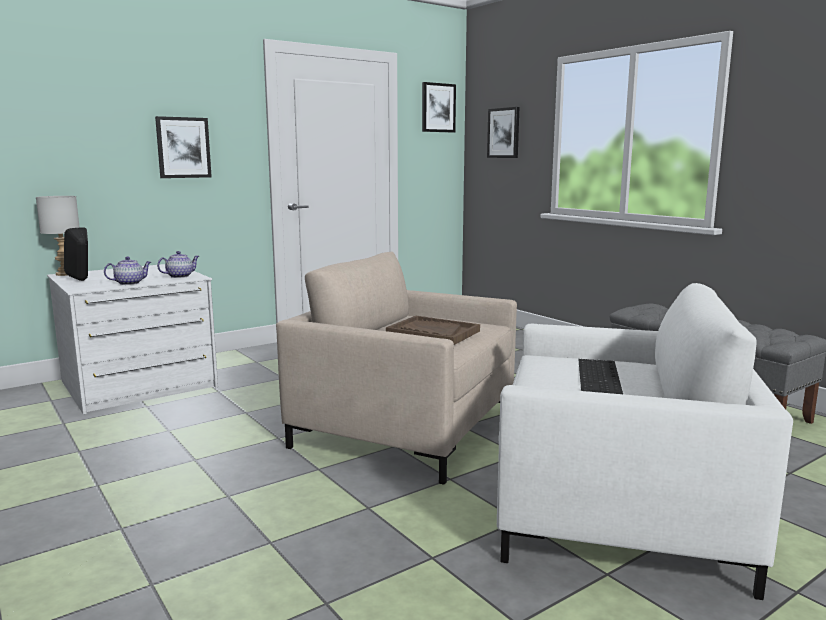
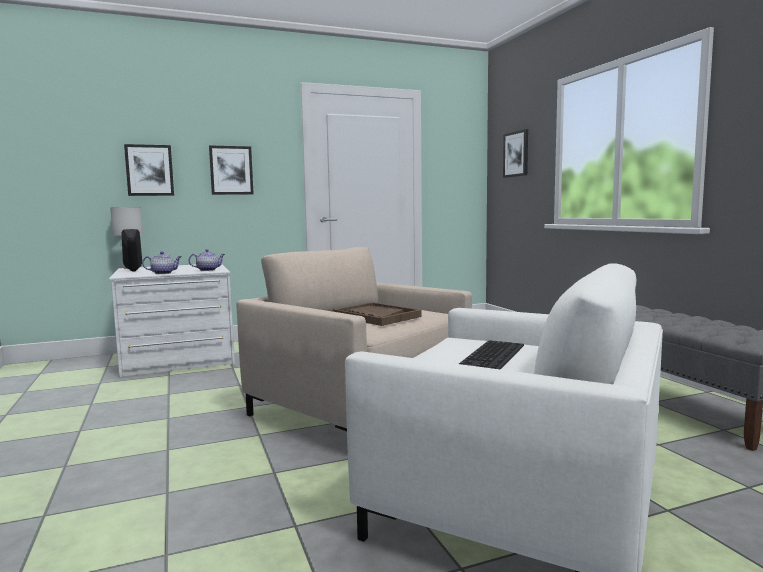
camera: 15 degrees right, 5 degrees down
picture [422,82,456,132] -> picture moved to [124,144,174,196]

